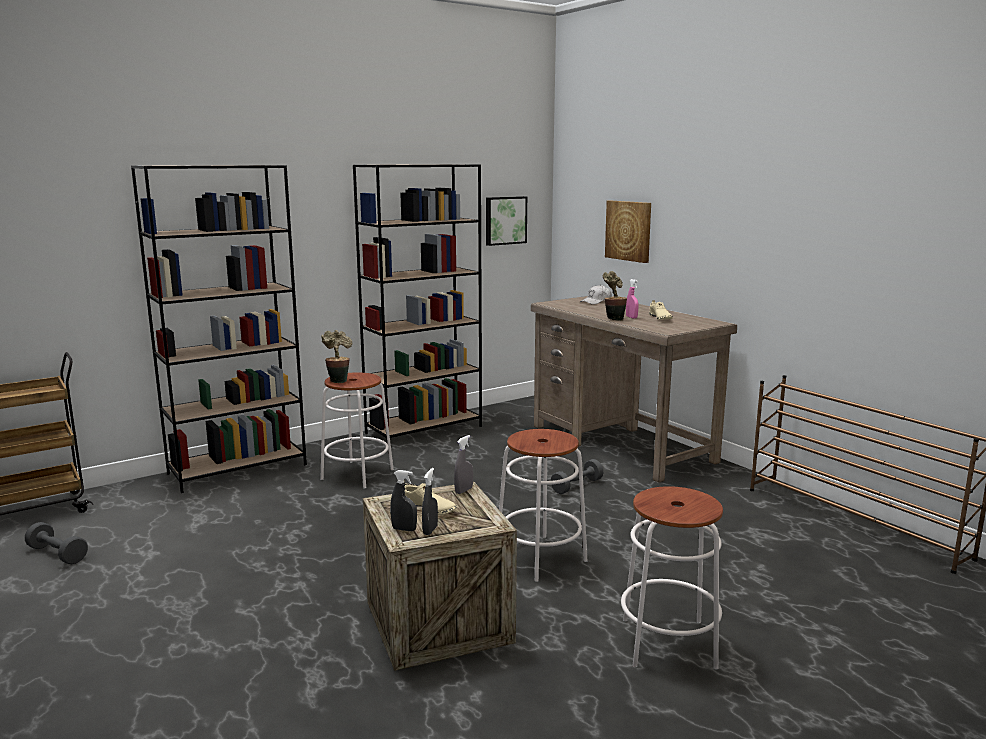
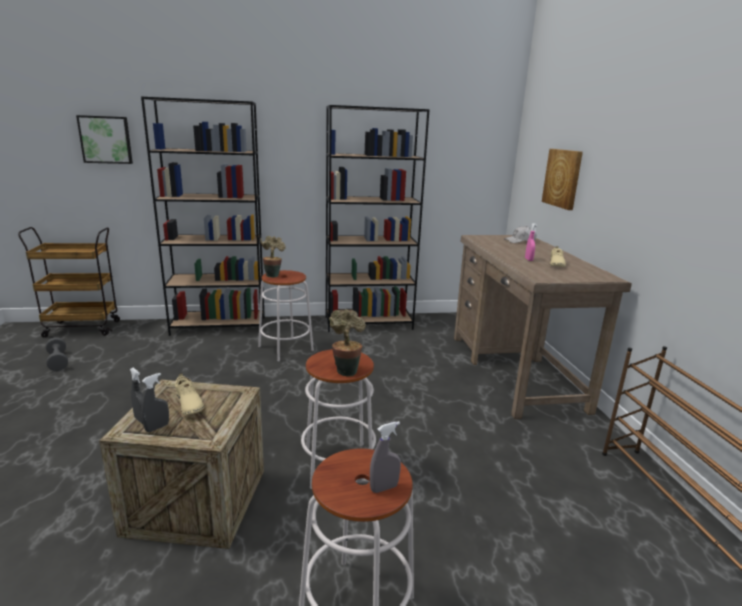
camera: 25 degrees right, 5 degrees up
grey spray bottle [454,435,473,494] -> grey spray bottle moved to [370,421,401,493]
picture [486,196,527,246] -> picture moved to [76,115,133,164]
grey dumbbell [551,459,604,494] -> none
potted plant [603,271,627,321] -> potted plant moved to [329,309,366,376]

